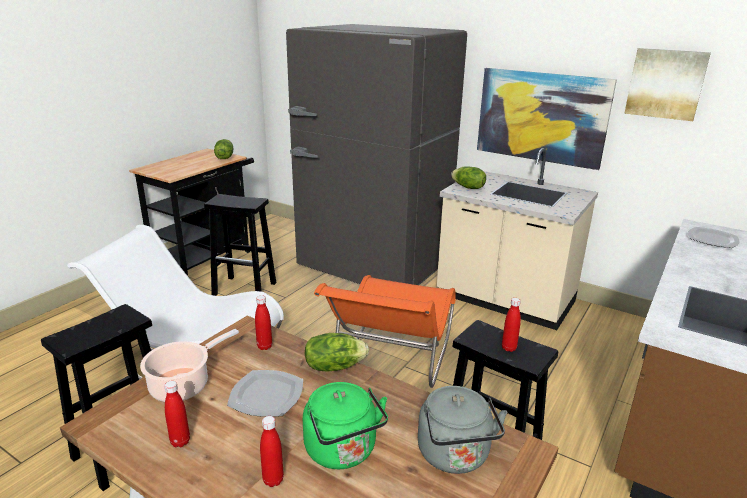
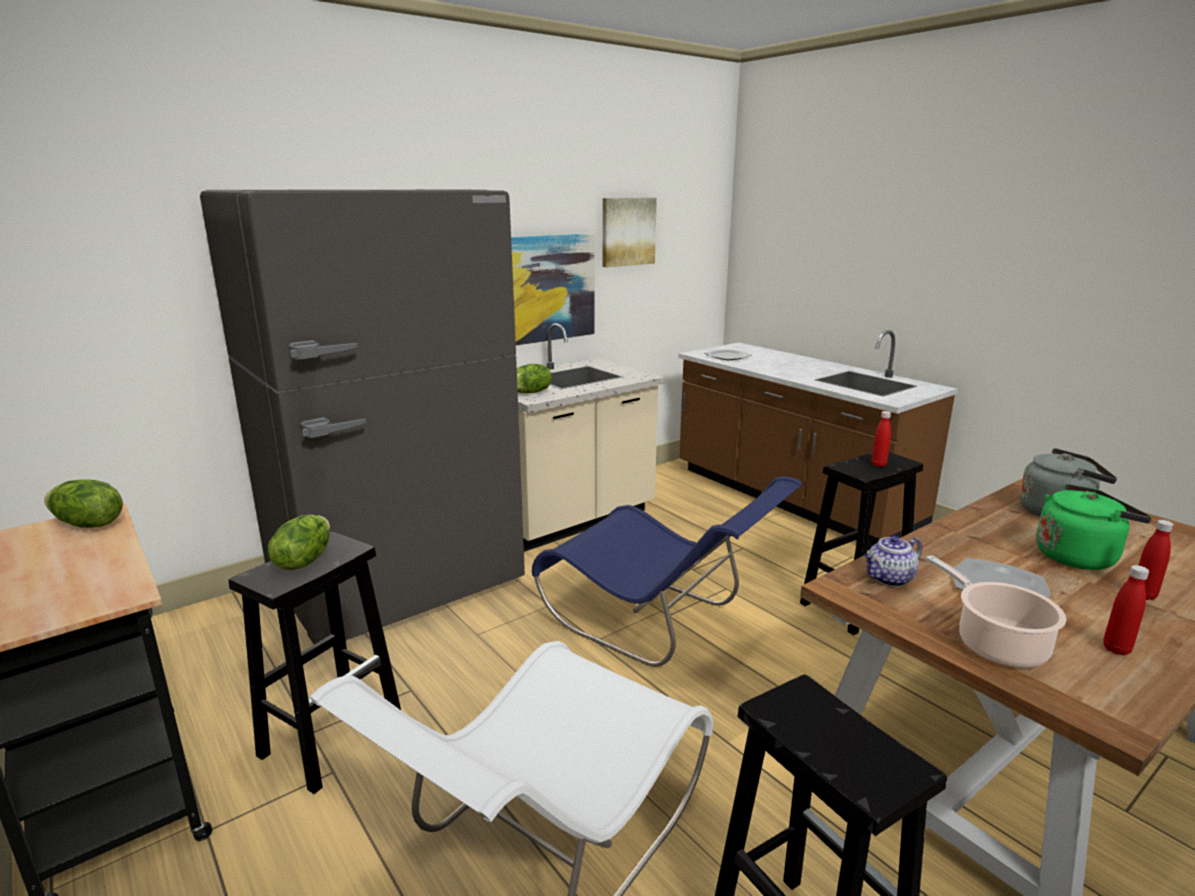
camera: 70 degrees left, 5 degrees down
red bottle [255,295,272,350] -> teapot [864,536,922,587]
lettuce [305,333,369,372] -> lettuce moved to [268,515,330,570]
orange chair [314,275,456,388] -> blue chair [532,476,802,666]

